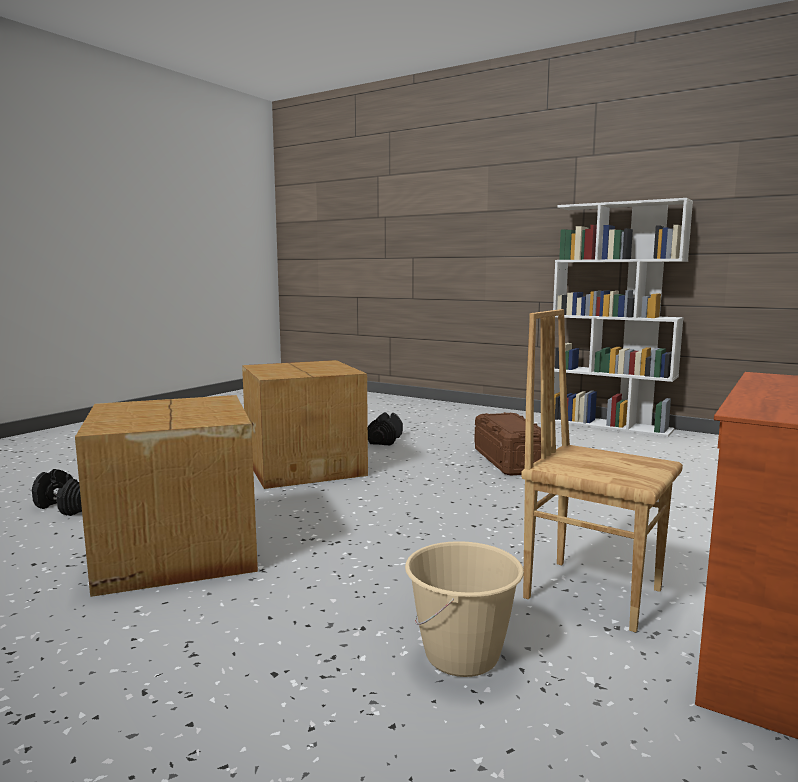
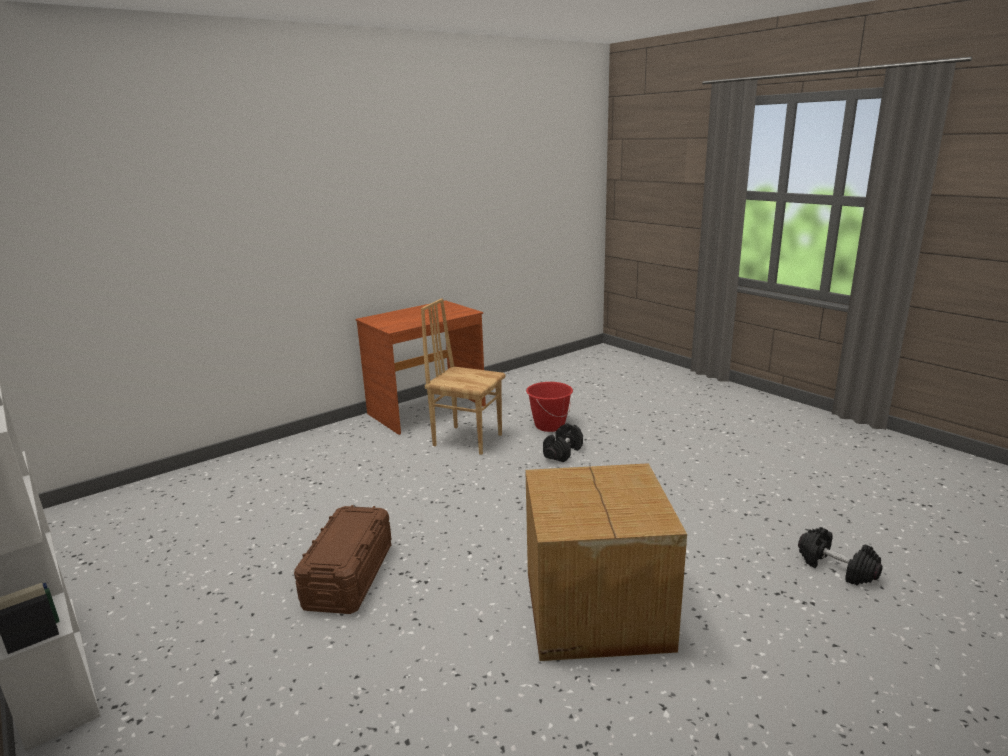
camera: 160 degrees left, 10 degrees up
cardboard box [75,395,258,597] -> none
black dumbbell [368,412,403,445] -> black dumbbell moved to [543,423,583,462]
beige bucket [405,541,524,677] -> red bucket [526,382,573,432]
brown chair [521,309,683,632] -> brown chair turned 150 degrees clockwise [421,298,505,455]

